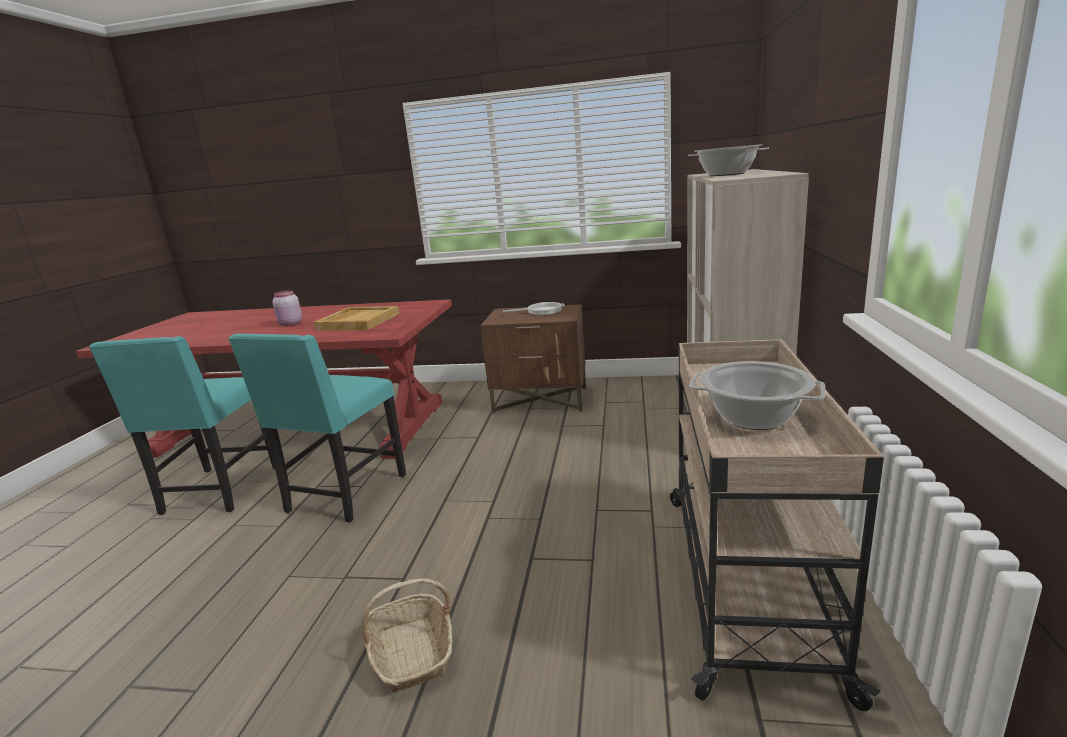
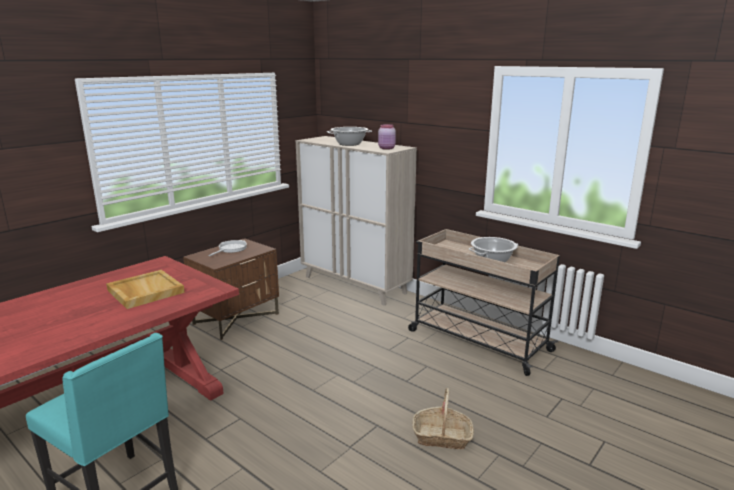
camera: 60 degrees left, 0 degrees up
turquoise chair [228,333,406,523] -> none
pink jar [273,290,302,326] -> pink jar moved to [378,124,396,150]

